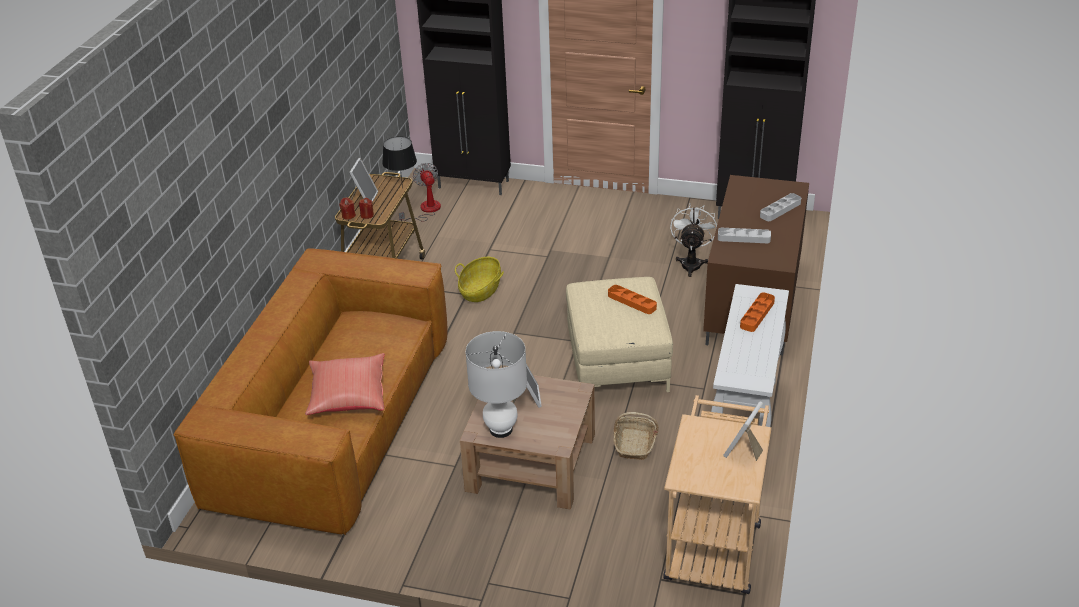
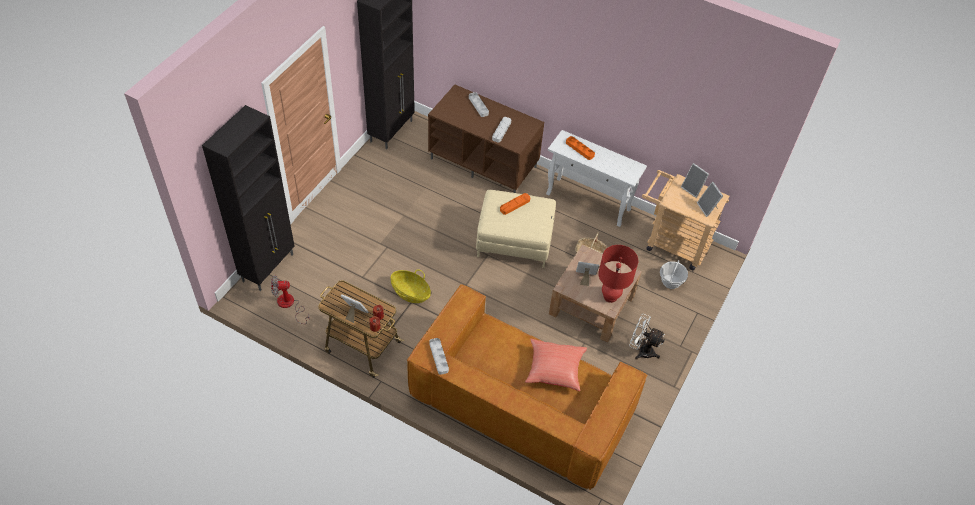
camera: 80 degrees left, 15 degrees up
black table lamp [382,136,417,188] -> none
white table lamp [465,331,527,438] -> red table lamp [598,245,638,303]
white fan [670,203,717,277] -> white fan moved to [629,314,665,360]
none -> grey tray [429,338,449,375]
none -> basket [660,260,688,289]
none -> picture frame [697,182,723,217]

